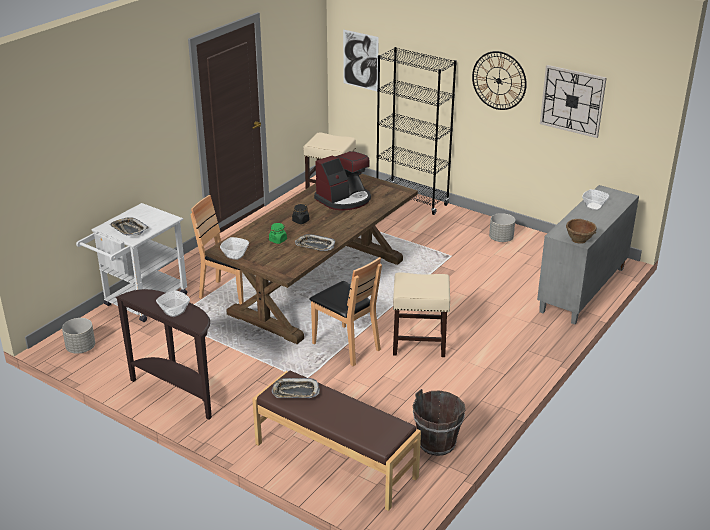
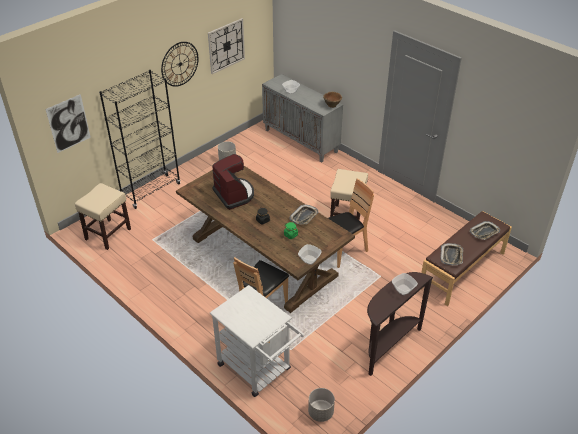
camera: 80 degrees left, 10 degrees up
tray [109,217,149,236] -> tray moved to [469,221,500,240]
brown bucket [413,389,466,456] -> none

